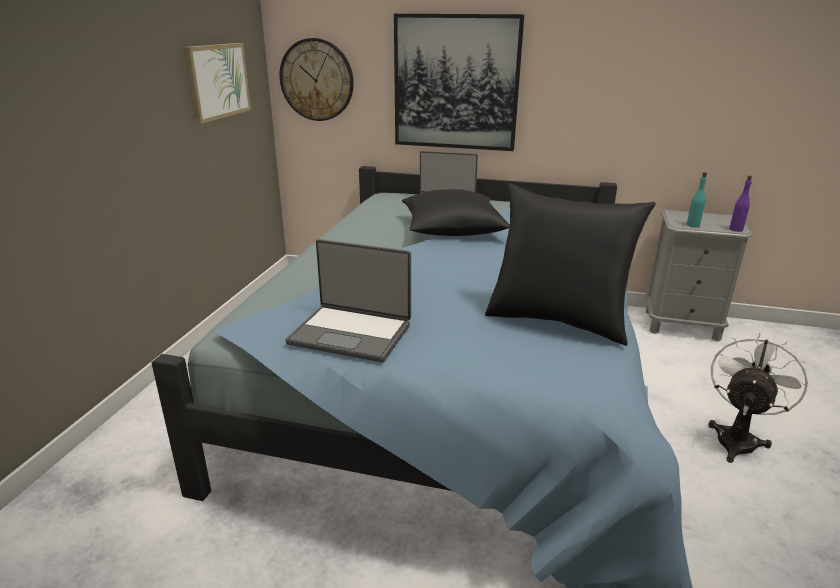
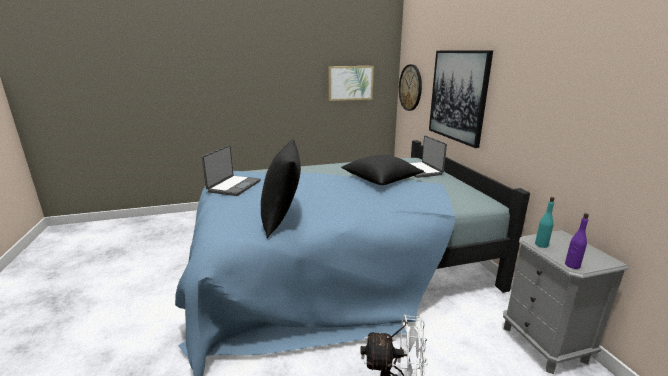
camera: 60 degrees right, 5 degrees down
laptop [285,239,411,362] -> laptop turned 150 degrees counterclockwise [202,145,261,196]

